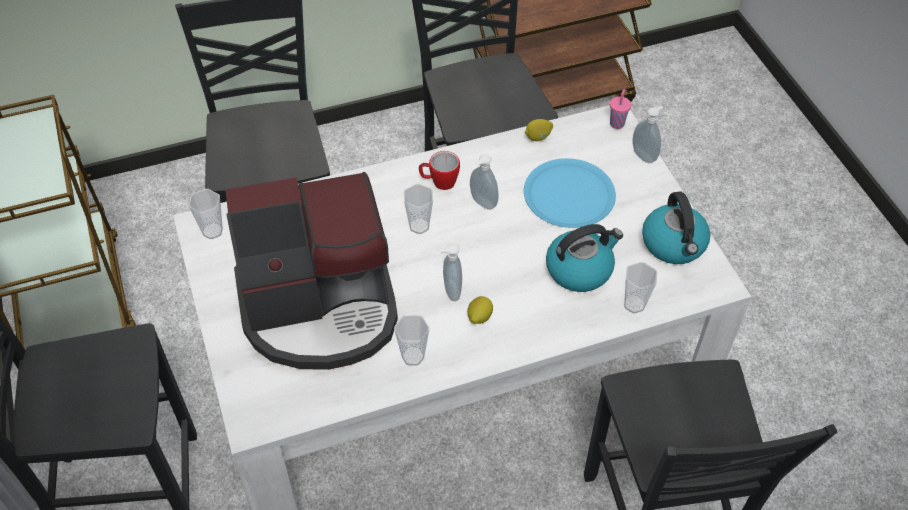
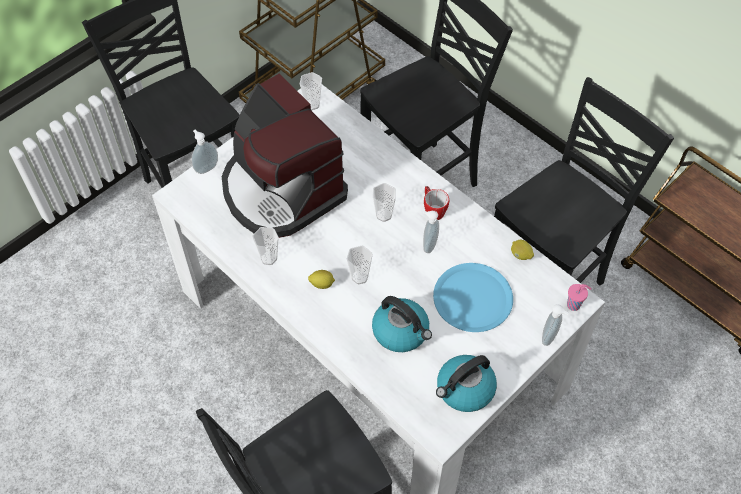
camera: 65 degrees right, 5 degrees up
soap dispenser [439,244,462,301] -> soap dispenser moved to [192,130,218,174]
cup [624,262,657,313] -> cup moved to [347,246,373,284]

